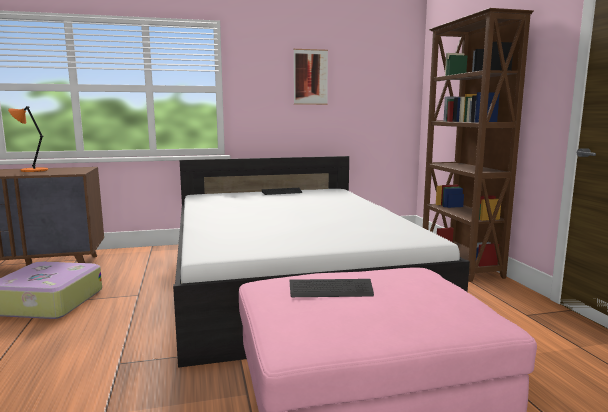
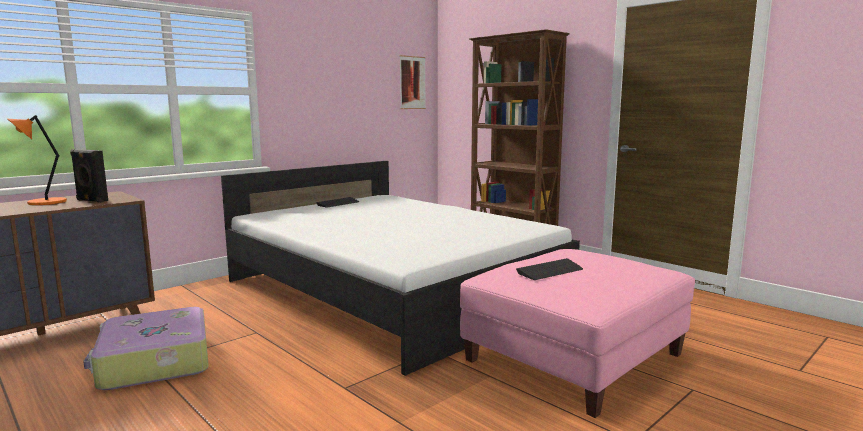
camera: 30 degrees left, 0 degrees up
picture [294,49,328,105] -> picture moved to [400,55,426,109]
none -> black speaker [70,149,108,203]

